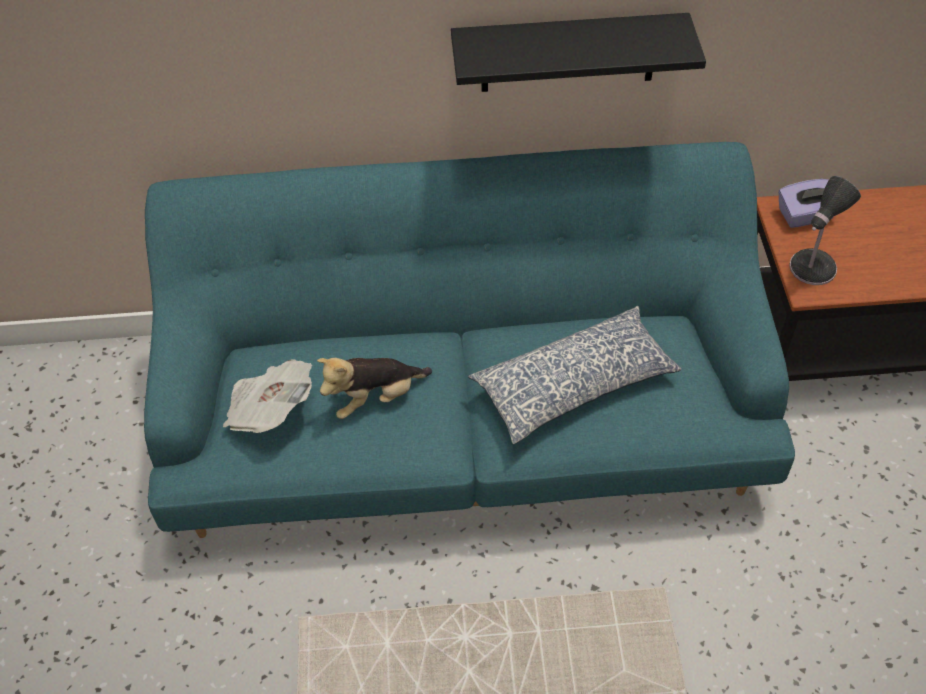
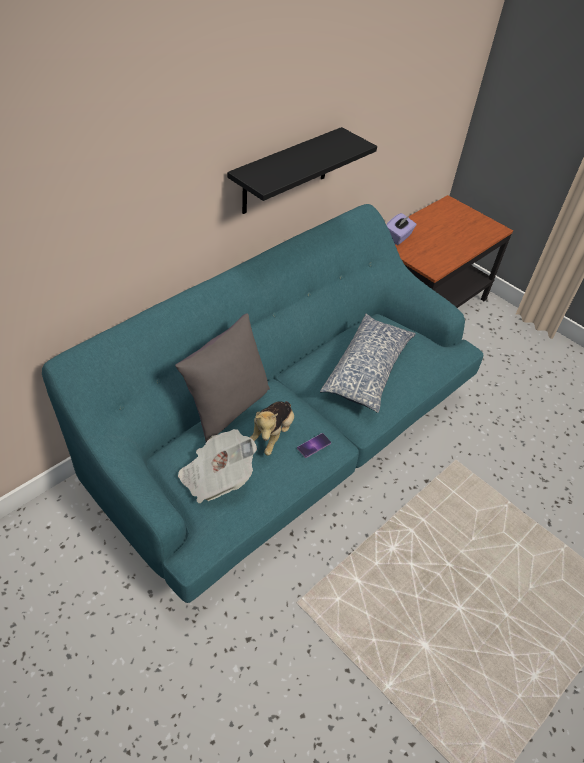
camera: 45 degrees left, 5 degrees down
table lamp [789,176,861,285] -> none
none -> grey pillow [175,314,270,442]
none -> phone [297,433,331,458]

